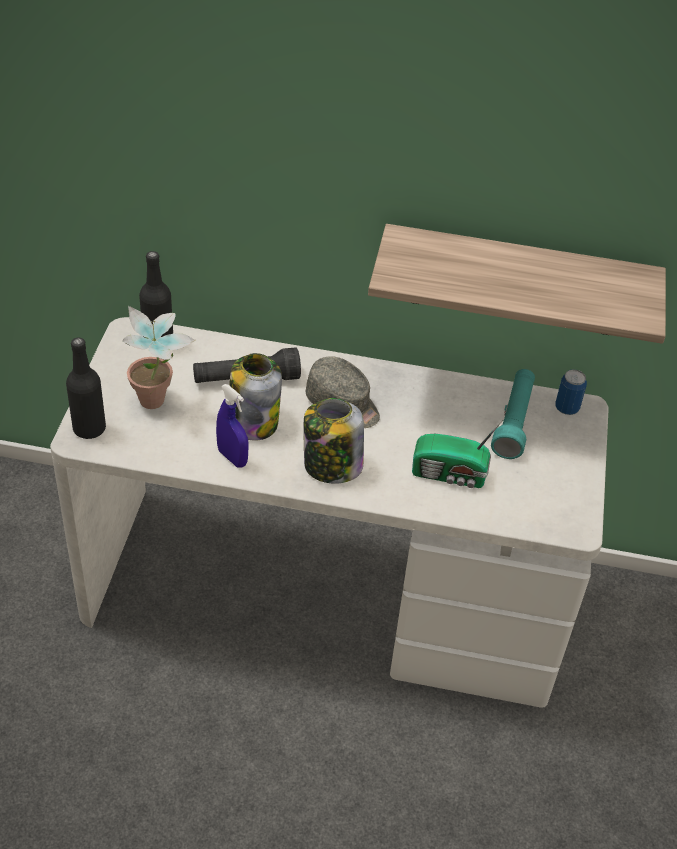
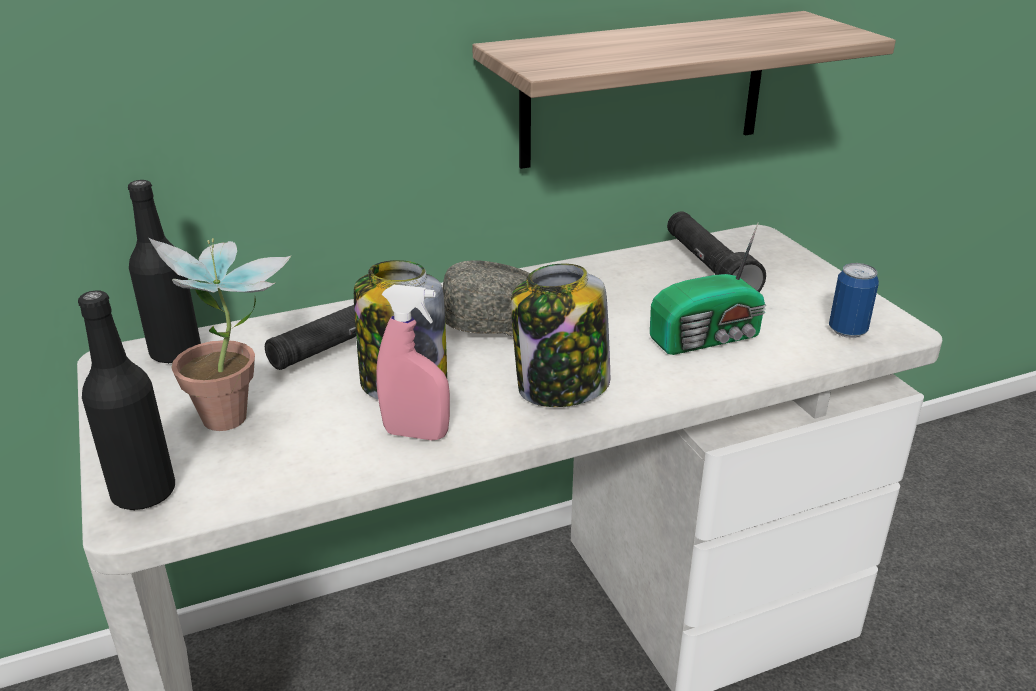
camera: 30 degrees left, 15 degrees down
blue spray bottle [216,384,249,468] -> pink spray bottle [376,285,450,440]
turquoise flashlight [491,369,535,459] -> black flashlight [667,211,766,292]
can [555,369,587,415] -> can moved to [829,263,879,338]

